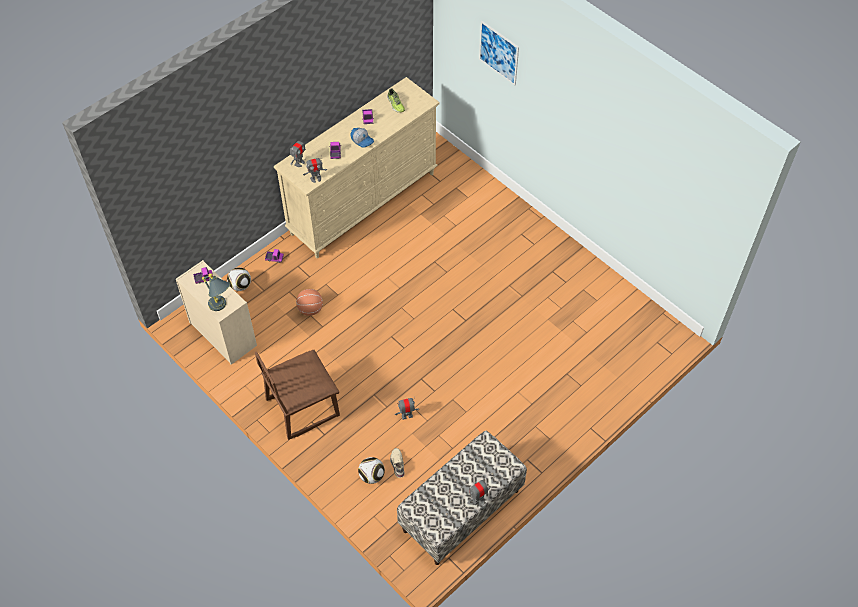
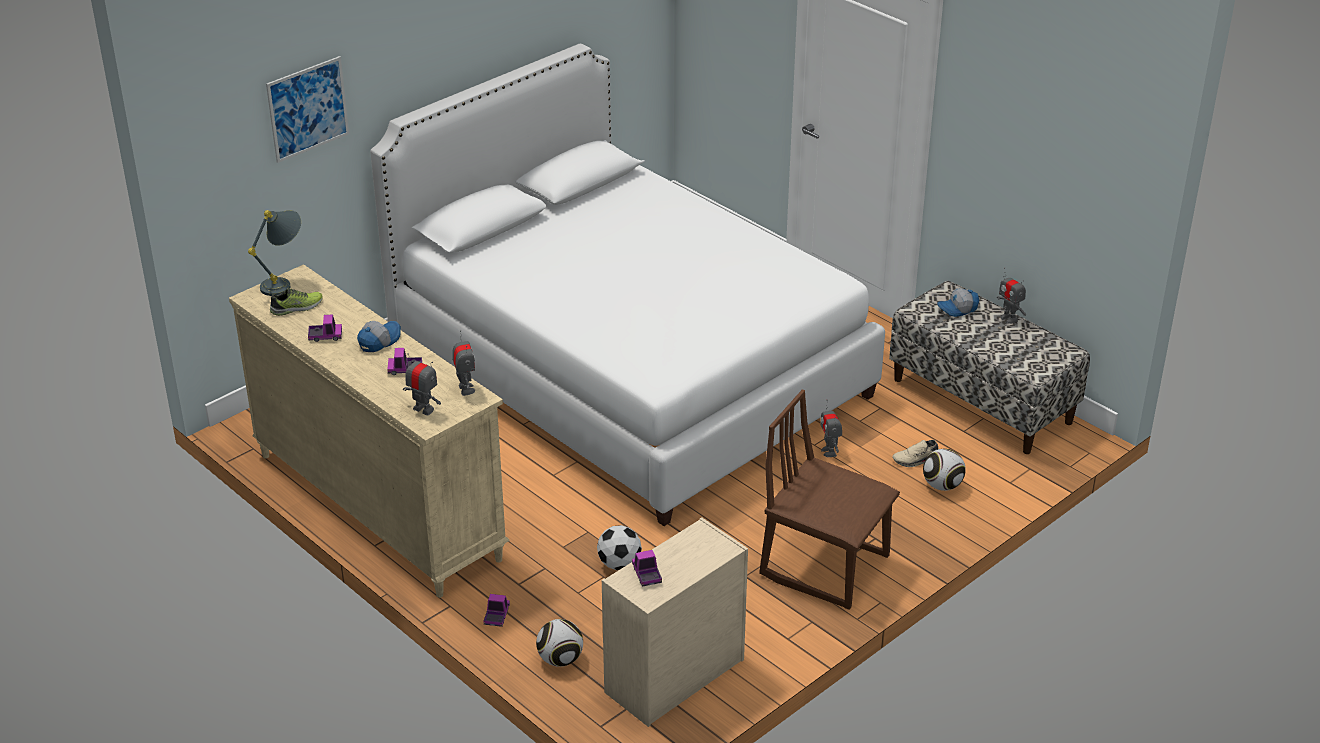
camera: 90 degrees left, 20 degrees down
grey table lamp [202,273,230,311] -> grey table lamp moved to [248,210,301,296]
brown chair [255,350,340,440] -> brown chair turned 150 degrees clockwise [759,390,900,610]
basketball [296,289,323,316] -> football [597,525,642,570]
none -> white bed [370,44,885,526]
none -> cap [937,288,979,317]

